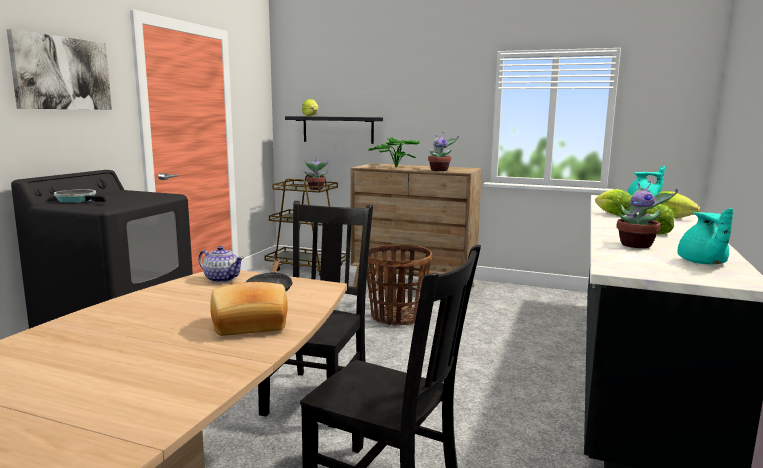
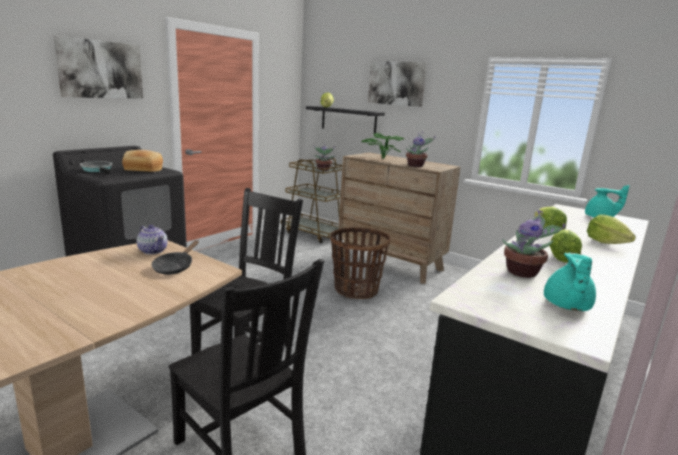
camera: 15 degrees right, 5 degrees up
bread [210,282,288,336] -> bread moved to [122,150,163,172]
none -> picture [368,61,427,107]

